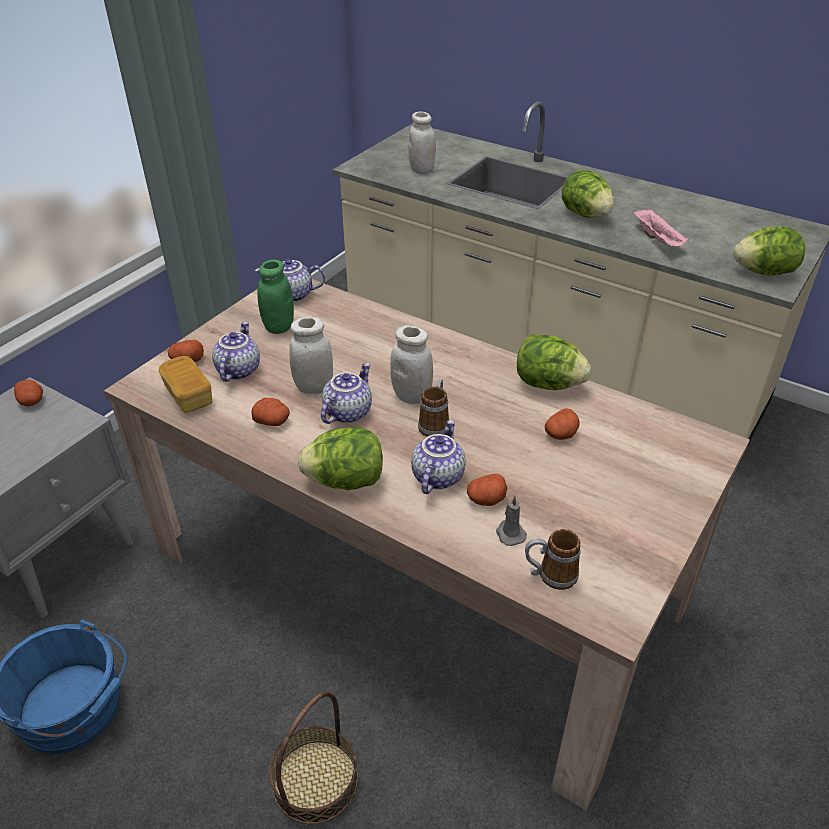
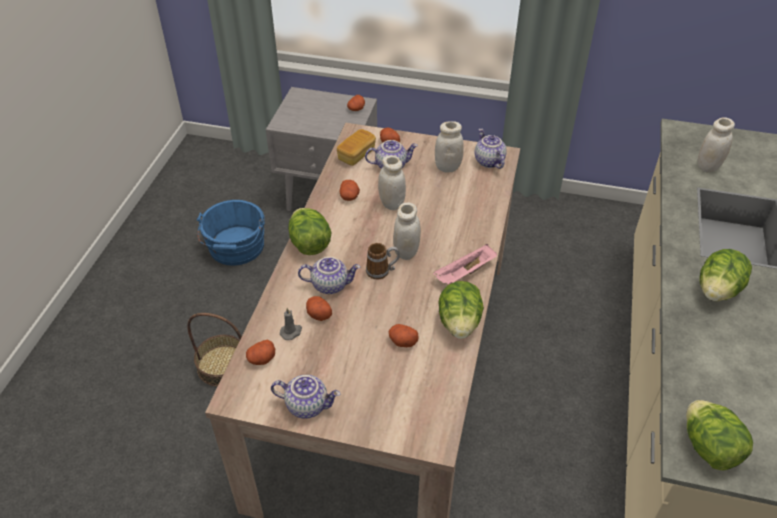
camera: 70 degrees right, 5 degrees up
green jar [258,260,294,334] -> white jar [435,121,464,172]
teapot [321,363,372,424] -> teapot moved to [271,375,340,419]
mug [525,529,581,590] -> potato [246,340,275,365]
pink tray [633,208,689,246] -> pink tray moved to [433,244,497,285]

